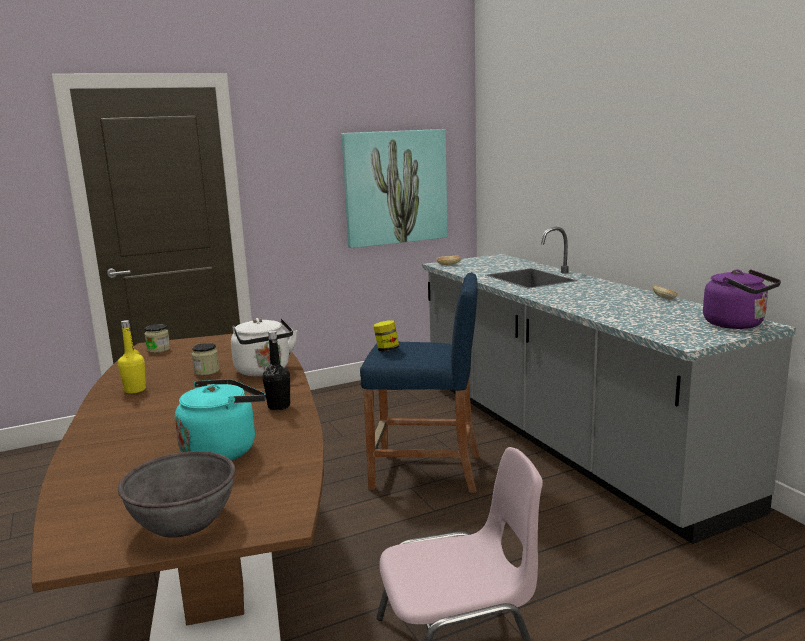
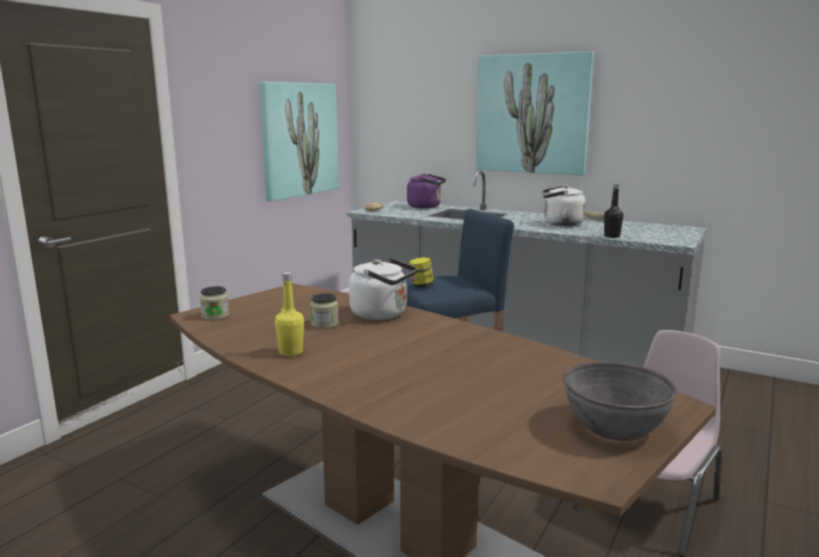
camera: 35 degrees left, 0 degrees up
turquoise kettle [175,379,266,461] -> none
black bottle [263,331,290,410] -> black bottle moved to [604,183,623,238]
purple kettle [703,269,781,329] -> purple kettle moved to [407,173,446,208]
none -> picture [476,51,594,176]
none -> white kettle [542,185,586,226]

